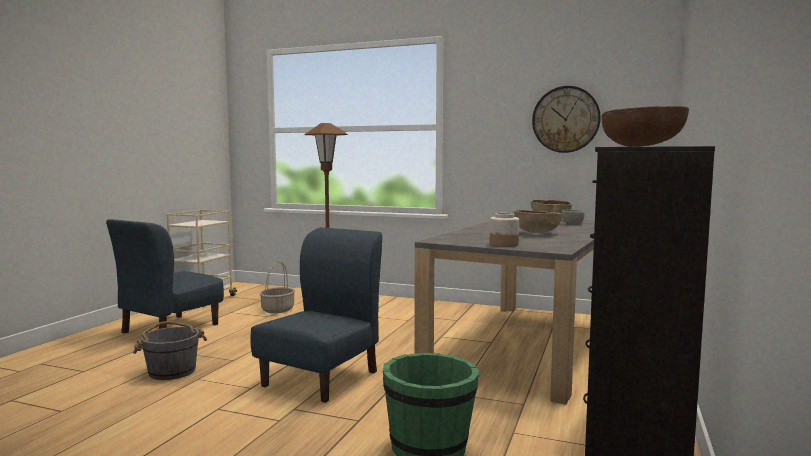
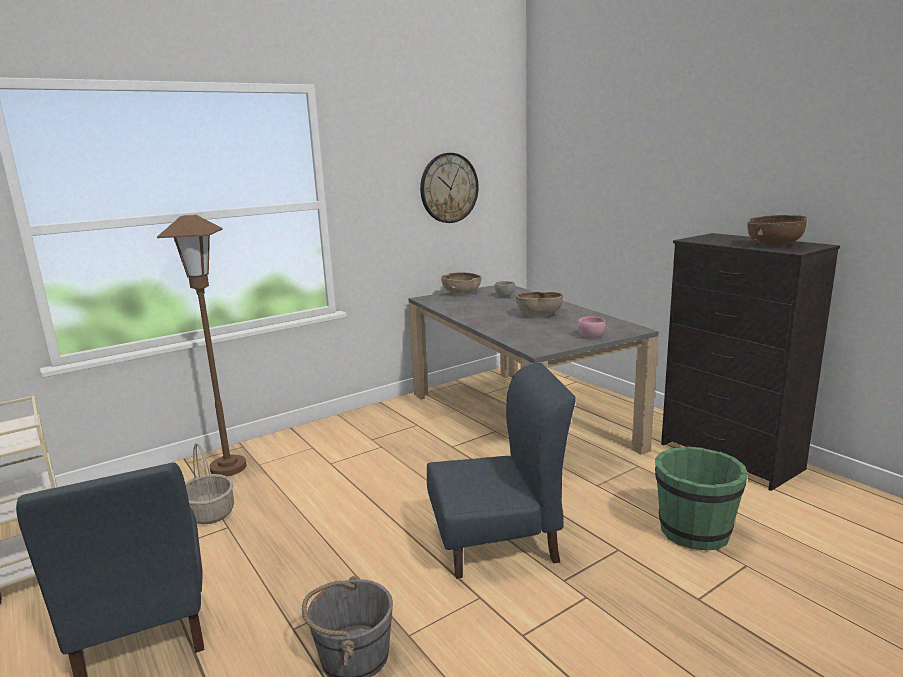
camera: 55 degrees left, 10 degrees up
blue chair [251,227,382,403] -> blue chair turned 105 degrees clockwise [427,363,576,579]
jar [490,213,519,247] -> pink bowl [578,316,606,338]

